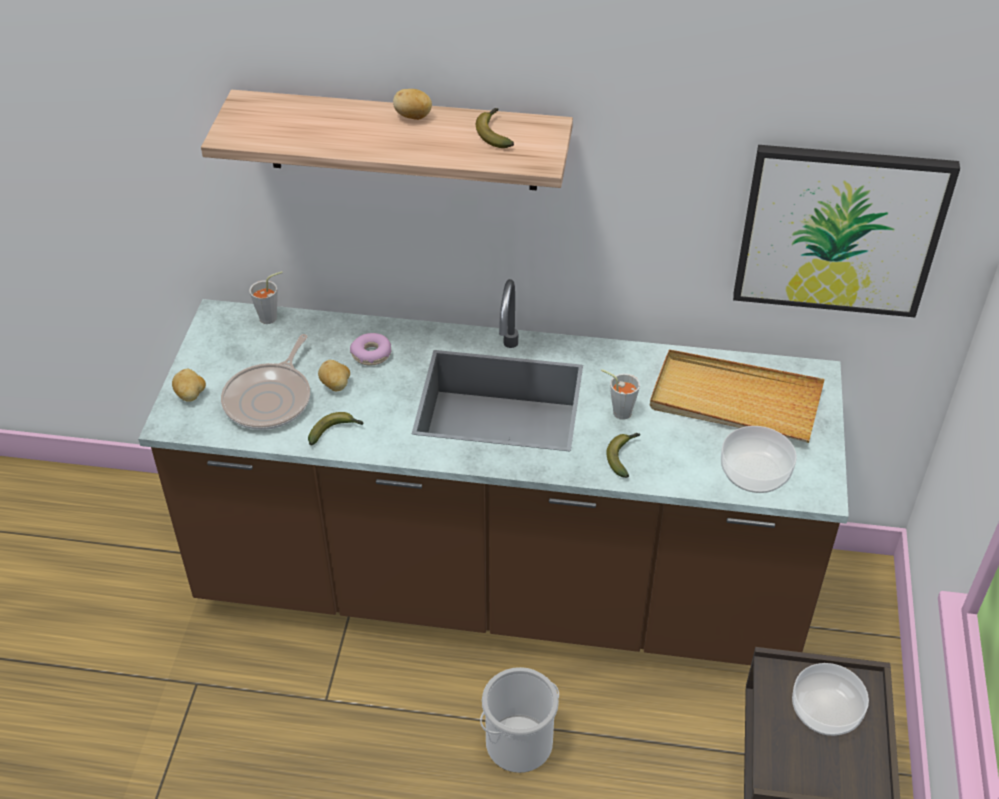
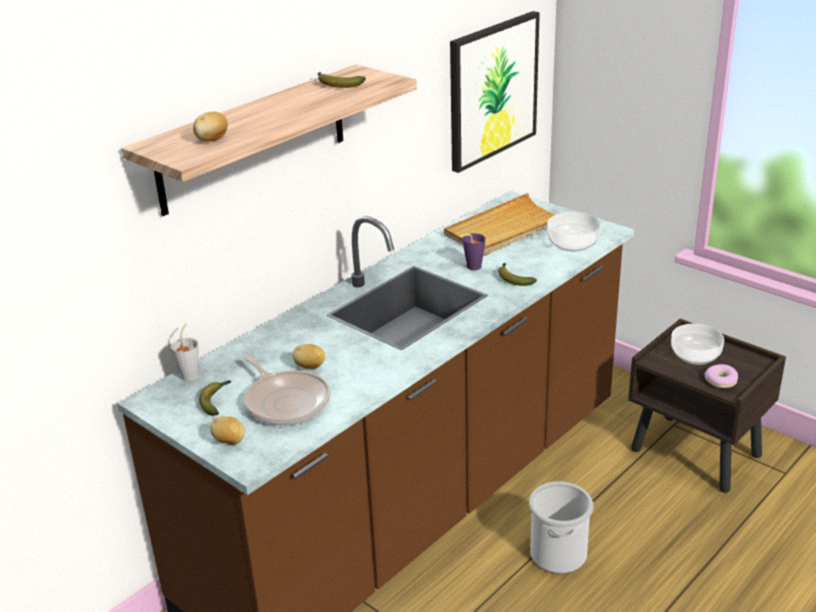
camera: 55 degrees left, 15 degrees down
banana [308,412,364,445] -> banana moved to [199,380,231,416]
donut [350,333,392,365] -> donut moved to [704,364,738,388]
potato [393,89,432,120] -> potato moved to [193,112,228,142]
grey cup [601,369,640,420] -> purple cup [459,233,486,270]

